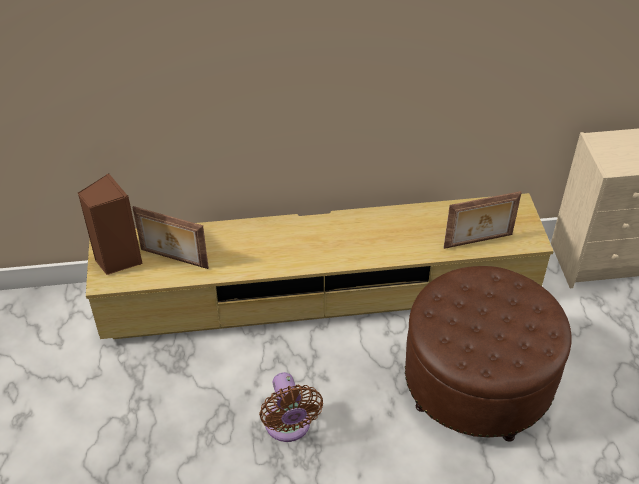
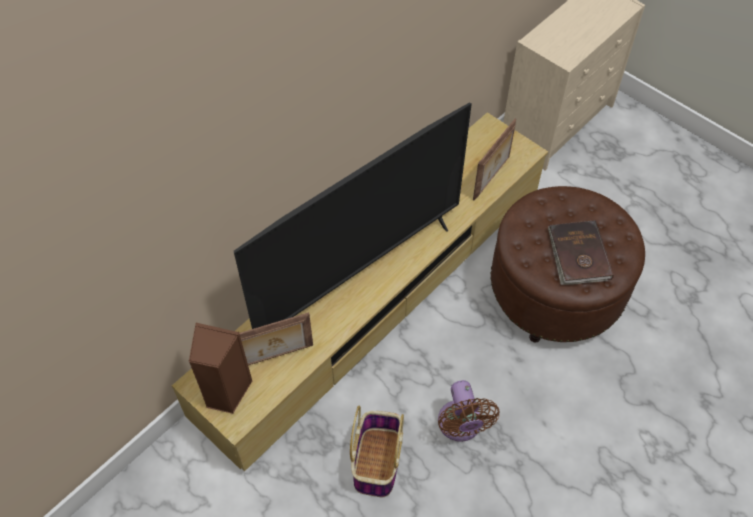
camera: 40 degrees left, 10 degrees up
brown fan [259,372,323,442] -> brown fan turned 45 degrees clockwise [438,380,499,442]
none -> television [234,103,472,329]
none -> basket [350,406,404,497]
none -> brown book [548,220,614,285]

